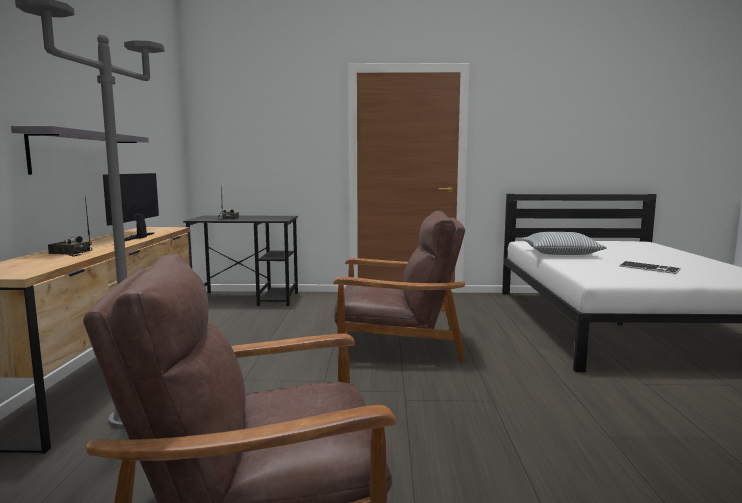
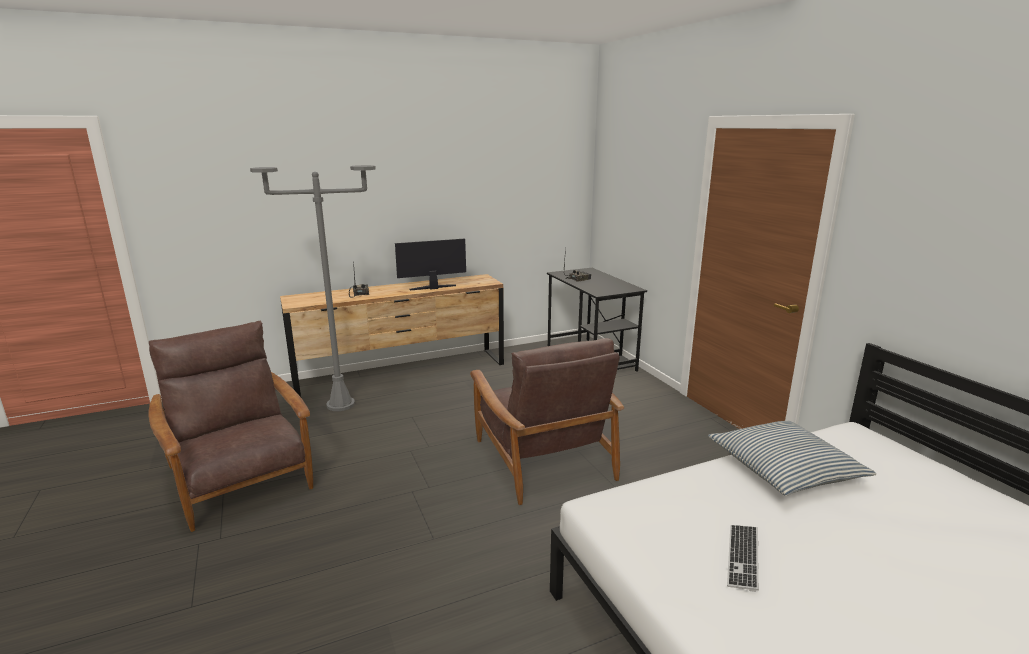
camera: 65 degrees right, 10 degrees up
grey shelf [11,126,149,175] -> none

